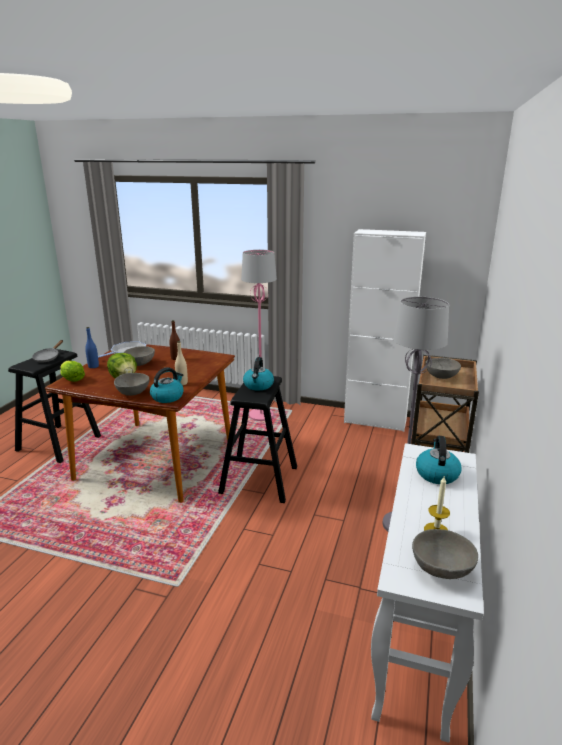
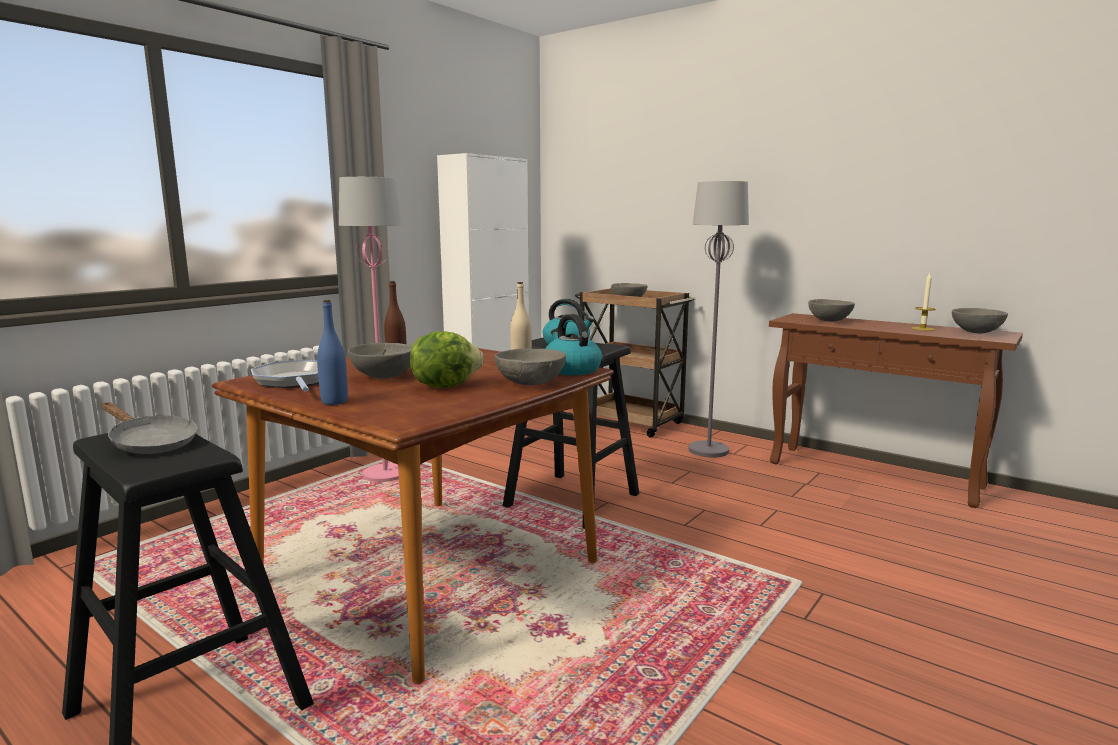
camera: 70 degrees left, 10 degrees down
lettuce [60,361,85,382] -> none
white console table [371,443,484,742] -> brown console table [769,313,1023,508]
kettle [416,436,461,484] -> grey bowl [808,299,855,321]

